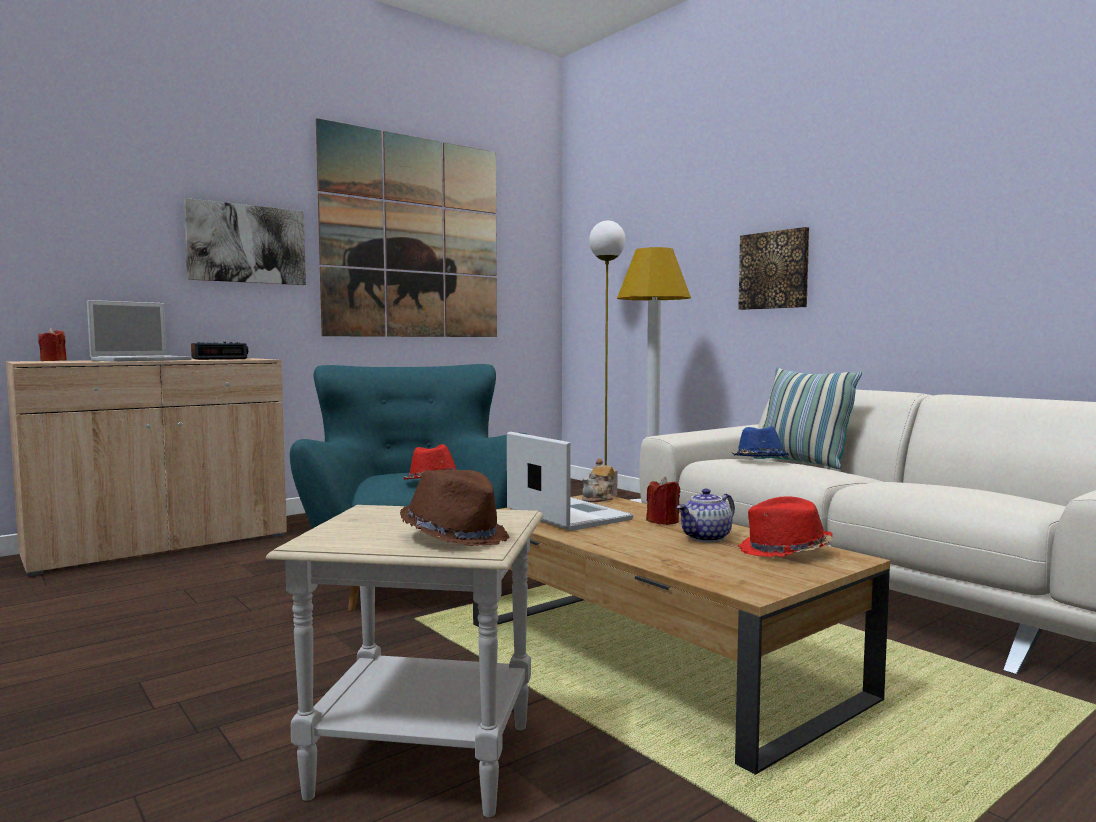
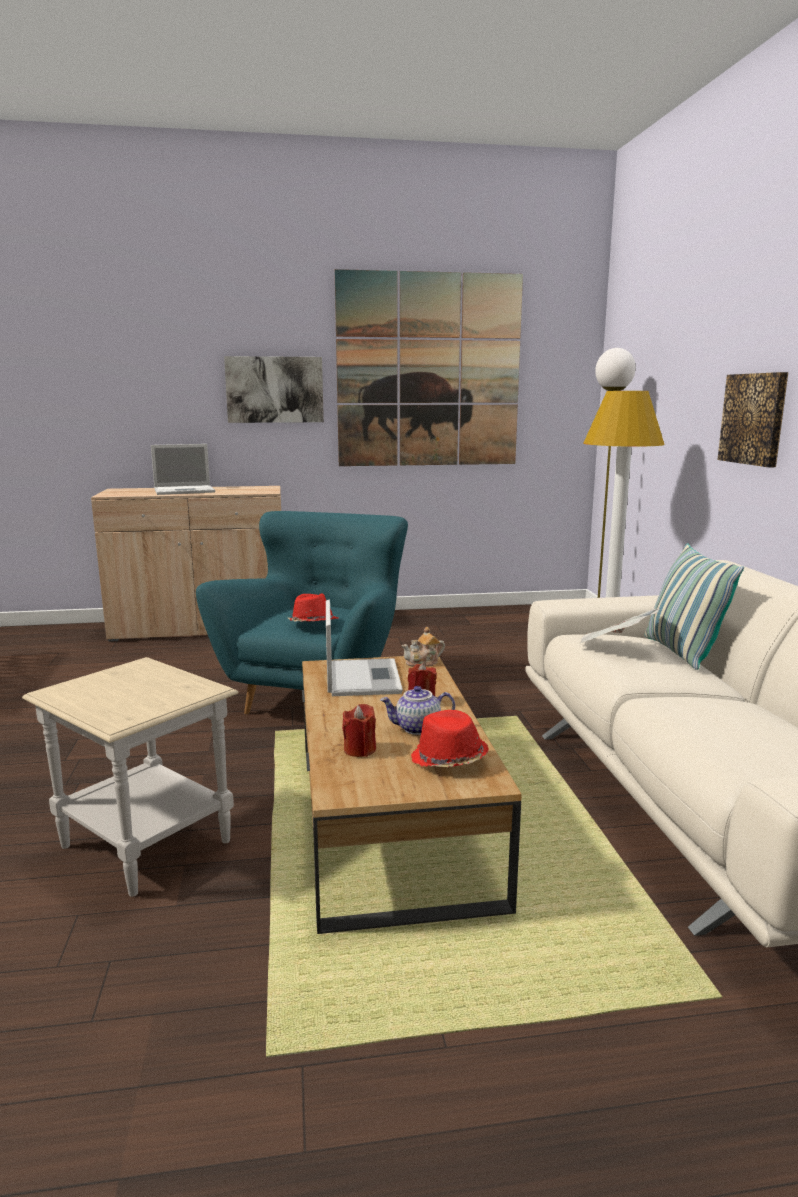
camera: 30 degrees right, 10 degrees up
red candle [38,328,67,361] -> red candle moved to [342,704,376,757]
alarm clock [191,342,248,360] -> none
brown hat [400,470,510,546] -> none
blue hat [732,426,789,457] -> newspaper [579,608,659,644]

